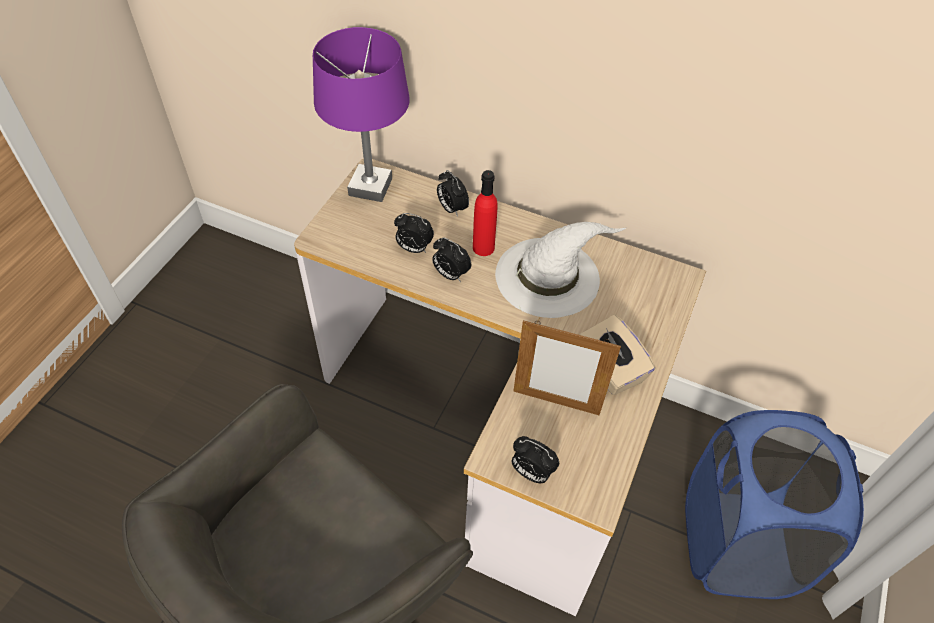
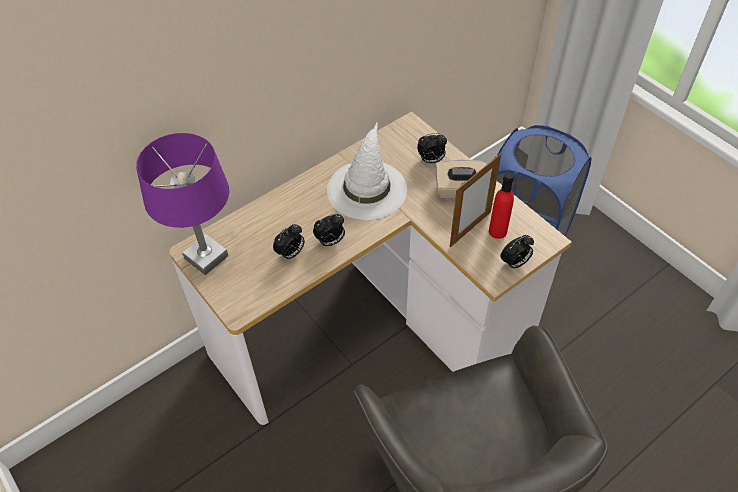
camera: 60 degrees left, 0 degrees up
alarm clock [437,170,469,217] -> alarm clock moved to [417,133,447,163]
red bottle [473,170,498,256] -> red bottle moved to [489,172,514,239]

